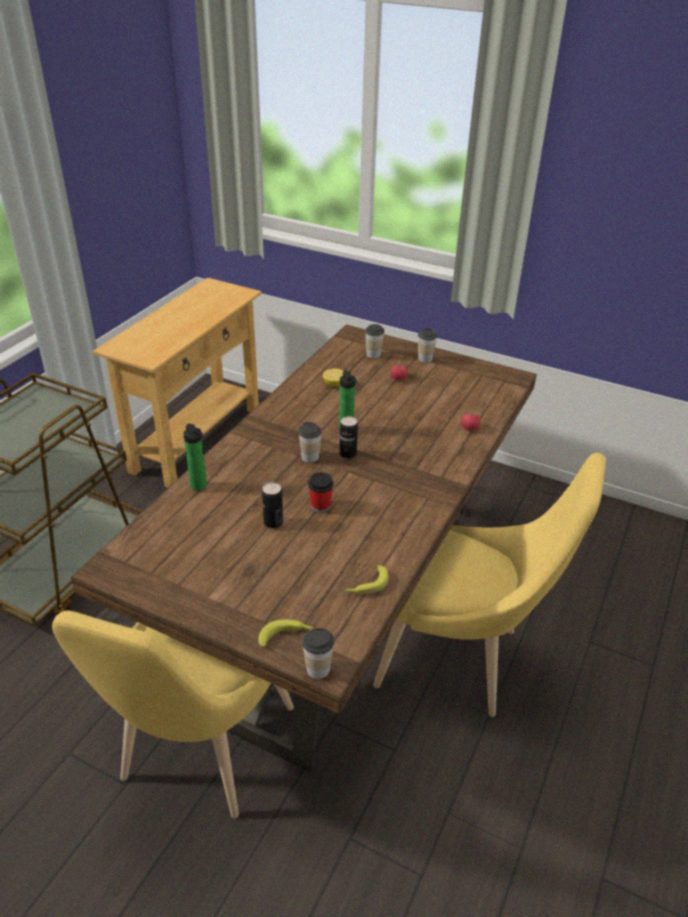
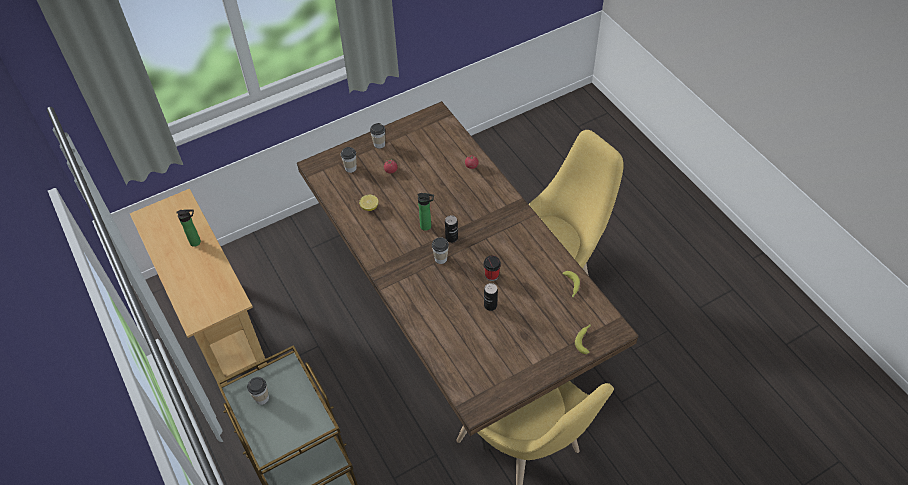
camera: 55 degrees left, 15 degrees up
bottle [183,423,207,491] -> bottle moved to [176,209,201,247]
cup [302,628,334,679] -> cup moved to [247,377,269,405]

